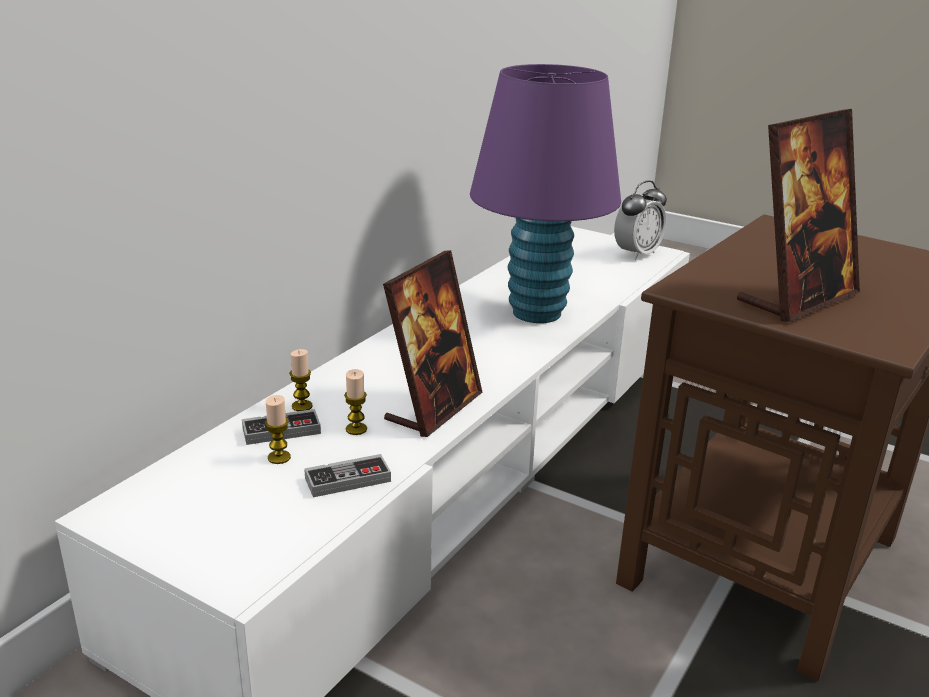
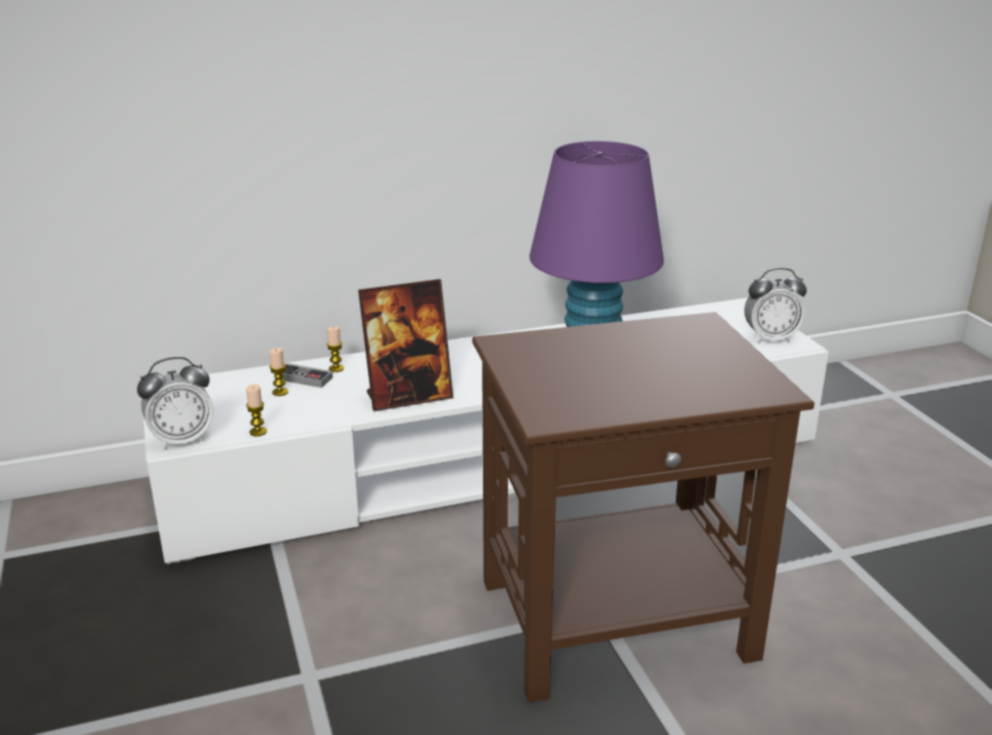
camera: 40 degrees right, 0 degrees up
game controller [304,454,391,497] -> none
candle [344,369,367,435] -> candle moved to [246,384,267,436]
picture frame [737,109,860,322] -> none
none -> alarm clock [137,357,213,450]

